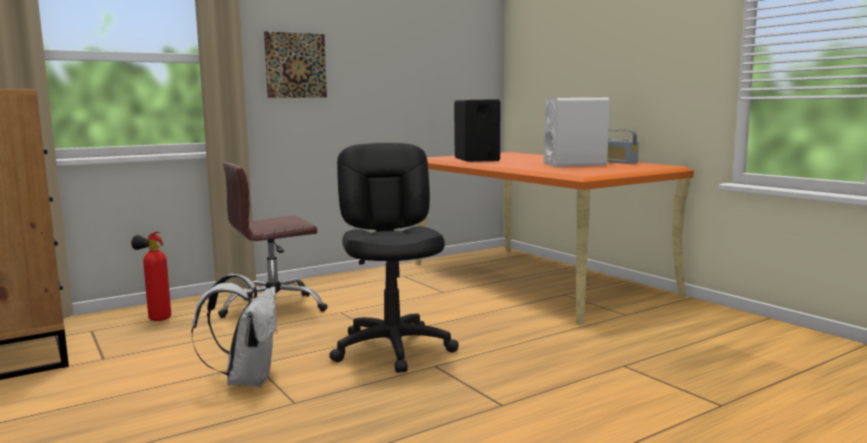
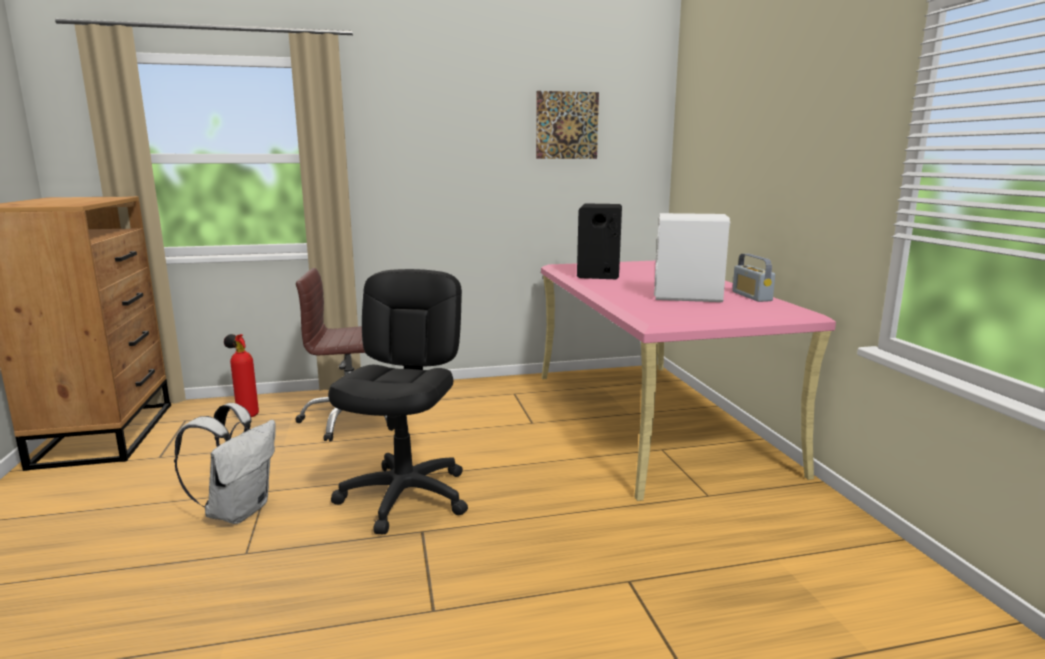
camera: 20 degrees right, 5 degrees up
picture [264,31,327,98] -> picture moved to [536,91,599,159]
orange desk [415,152,694,325] -> pink desk [541,261,836,501]

